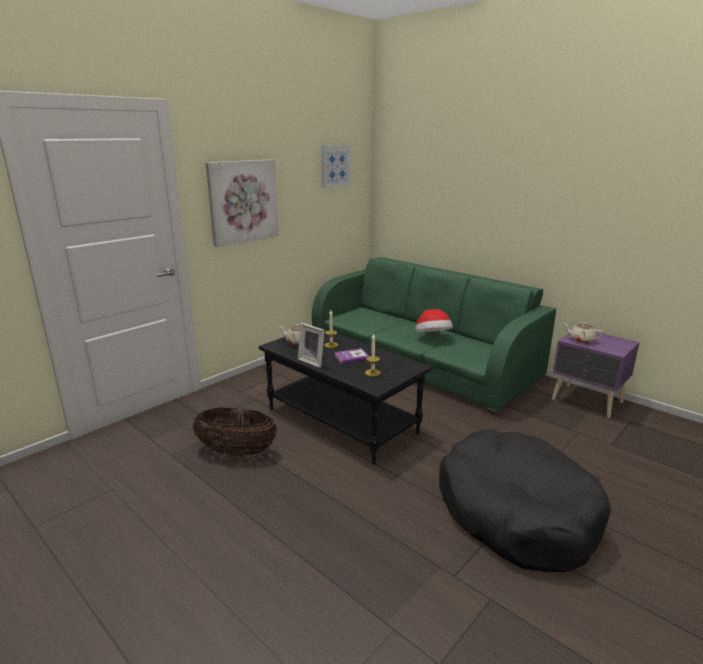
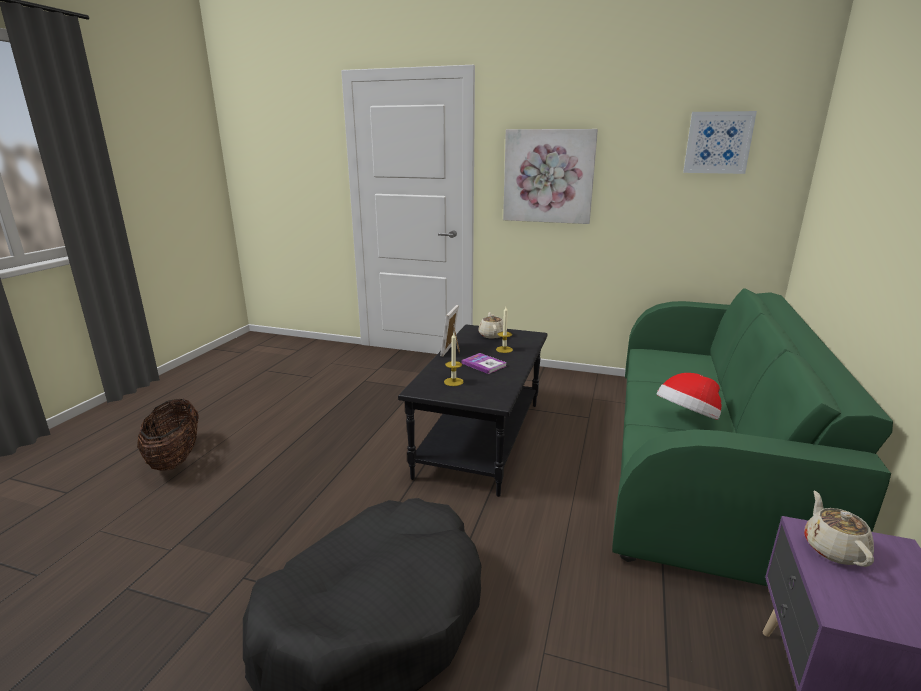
camera: 65 degrees right, 0 degrees up
basket [193,408,277,456] -> basket moved to [137,399,198,471]

